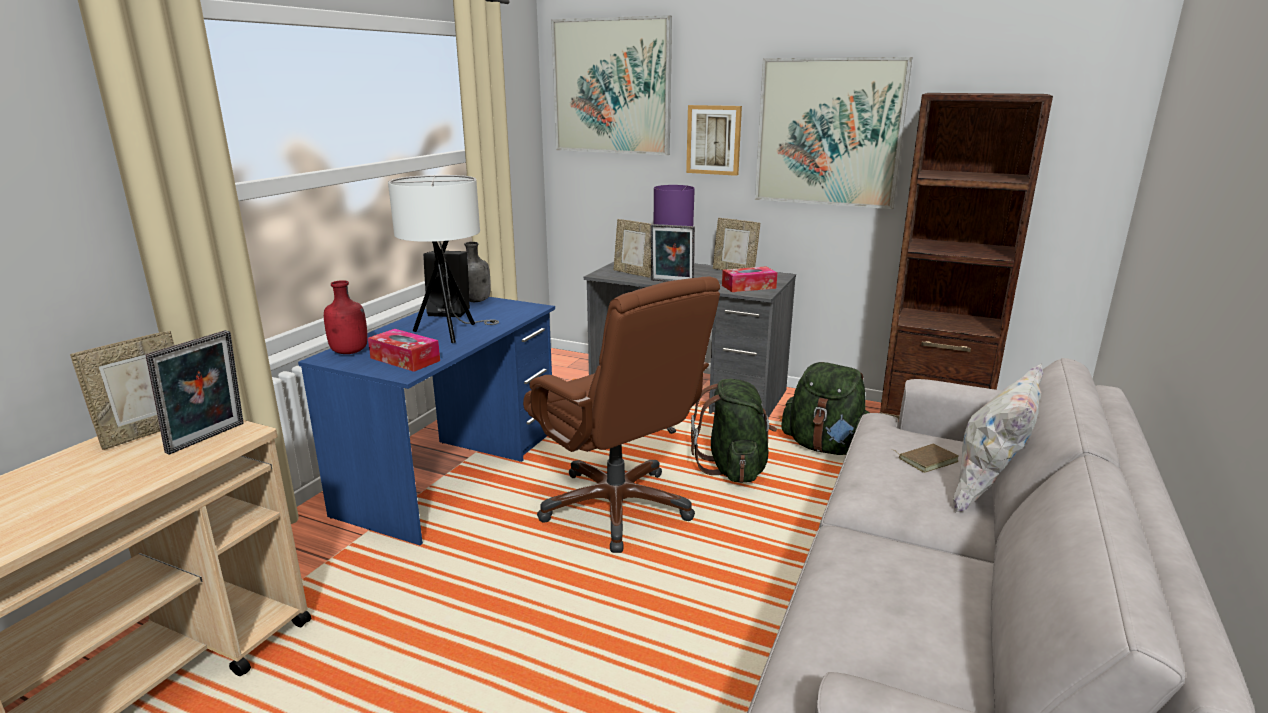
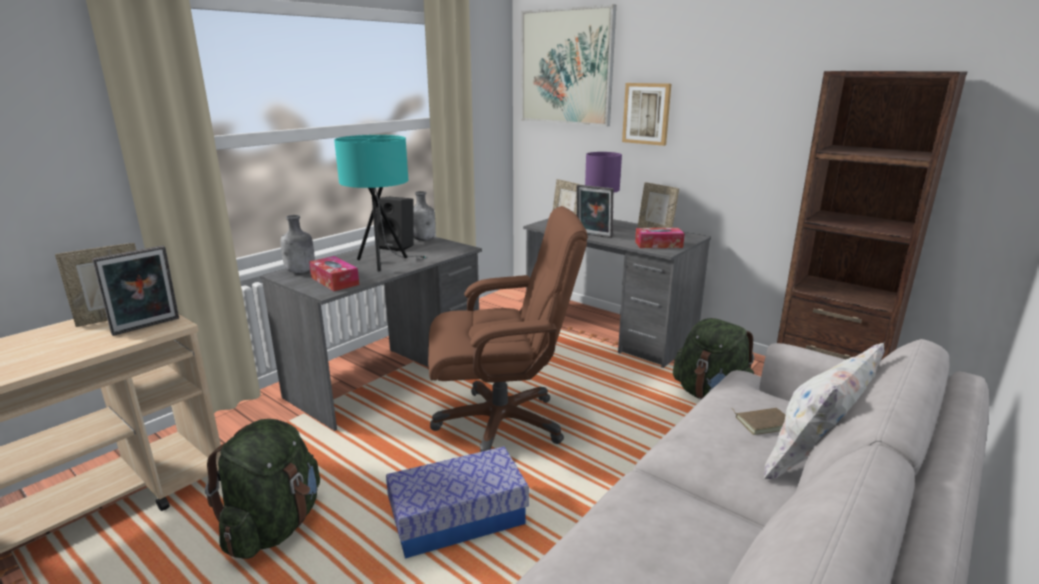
camera: 15 degrees right, 0 degrees up
blue desk [298,297,555,545] -> grey desk [260,236,482,431]
red bottle [324,280,368,354] -> grey bottle [280,215,315,273]
white table lamp [388,175,499,343] -> turquoise table lamp [334,135,427,272]
brown office chair [523,276,720,553] -> brown office chair turned 75 degrees counterclockwise [428,206,588,452]
green backpack [691,379,777,483] -> green backpack moved to [205,419,320,559]
picture [755,57,912,209] -> none
none -> storage box [386,446,529,558]

